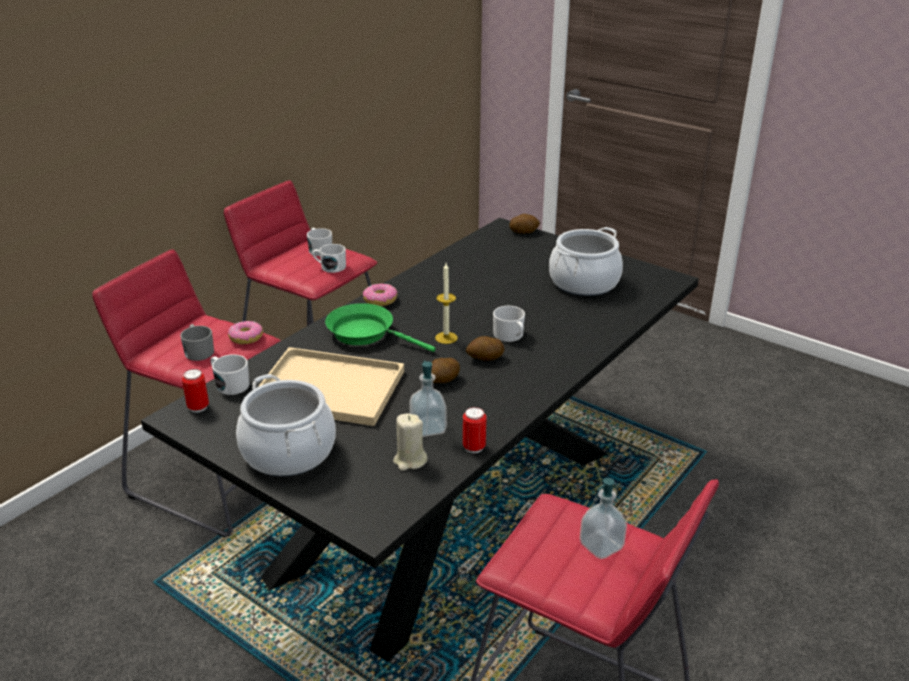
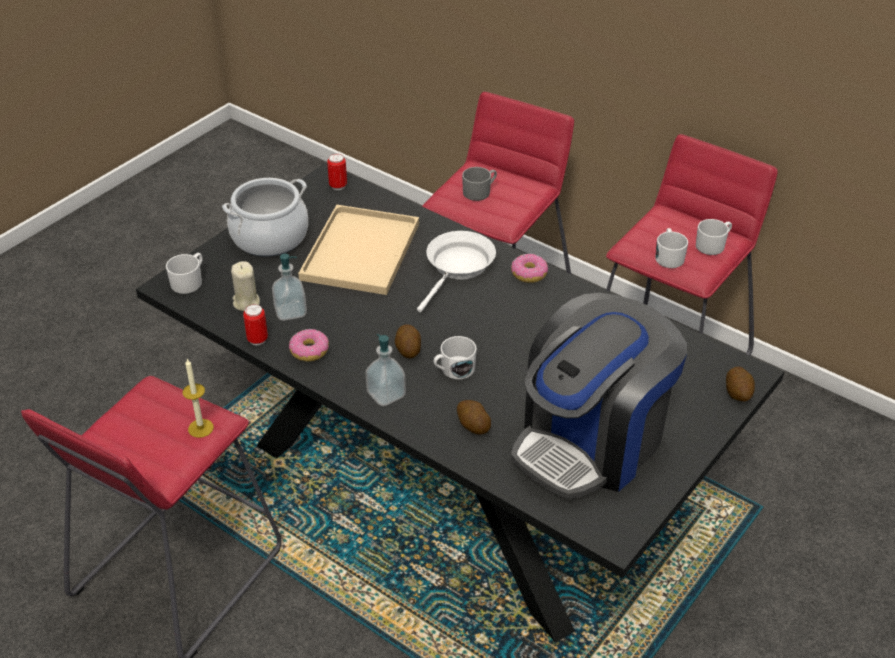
camera: 90 degrees right, 10 degrees up
white mug [210,354,250,395] -> white mug moved to [166,253,203,294]
donut [228,321,263,344] -> donut moved to [289,329,329,361]
green frying pan [325,303,436,352] -> white frying pan [417,231,496,312]
potato [431,358,460,383] -> potato moved to [457,400,491,435]
candle [435,263,458,344] -> candle moved to [183,359,214,438]
cooking pot [549,227,623,296] -> coffee machine [511,293,687,500]
soap dispenser [580,478,627,559] -> soap dispenser moved to [365,334,406,406]

